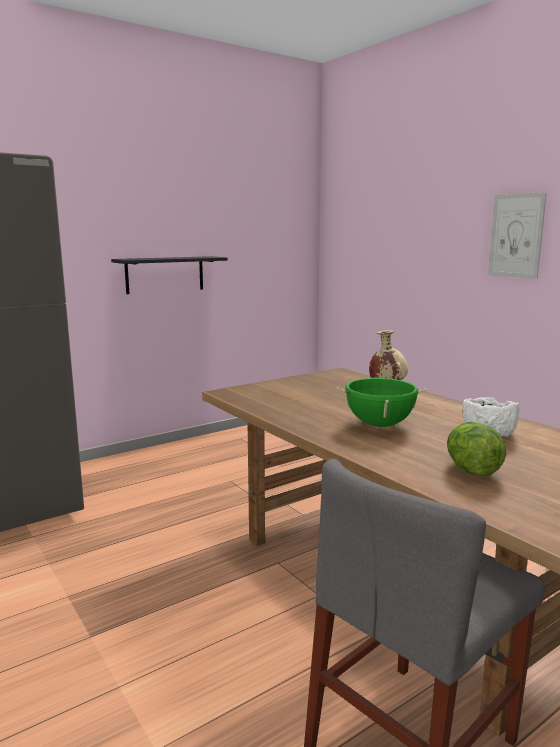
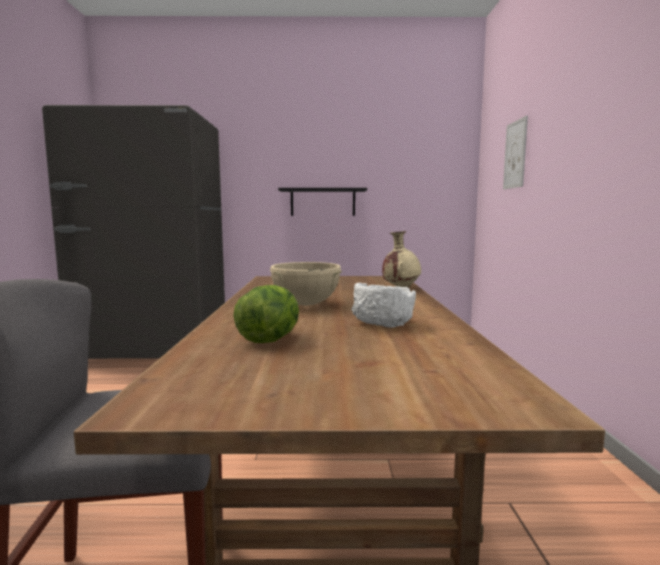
camera: 35 degrees right, 5 degrees down
green cooking pot [337,378,426,427] -> beige cooking pot [270,262,342,306]
picture [488,192,547,278] -> picture moved to [503,116,528,189]

